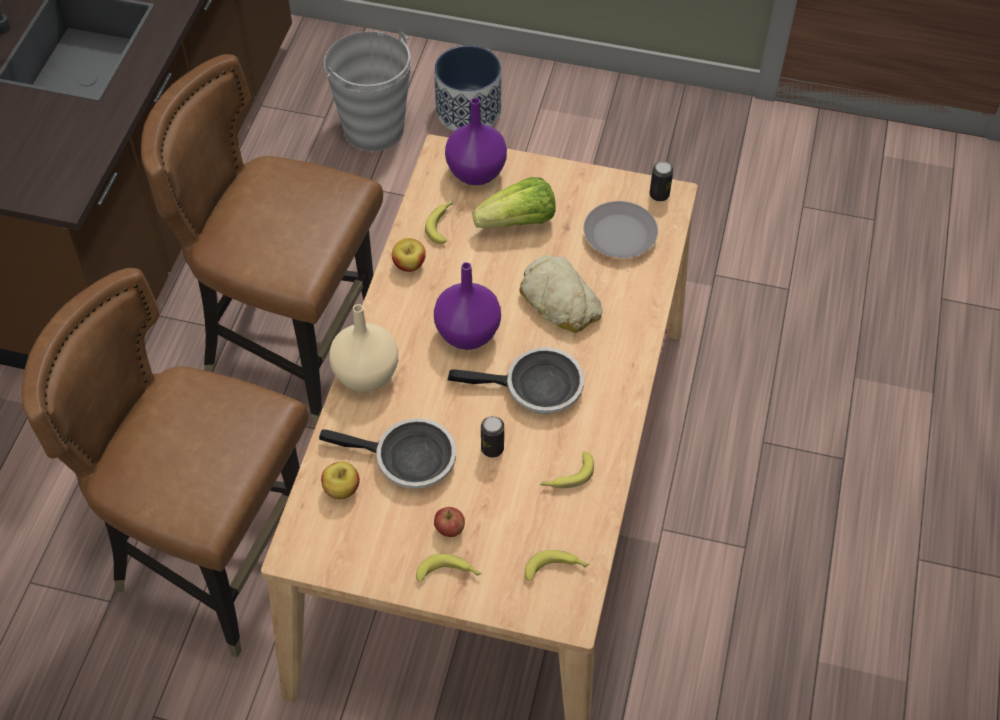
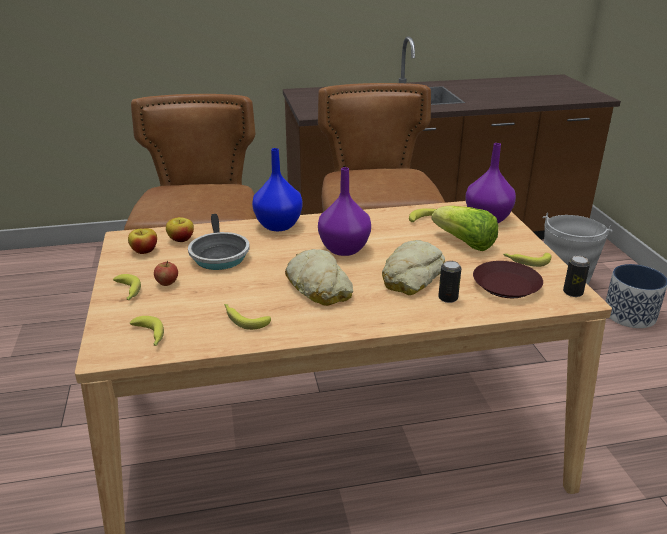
camera: 65 degrees right, 25 degrees down
beige vase [329,304,398,392] -> blue vase [252,148,302,231]
apple [392,238,426,272] -> apple moved to [128,228,157,254]
frying pan [448,347,584,414] -> bread [285,249,353,306]
can [481,416,504,458] -> can moved to [438,261,462,303]
grey plate [584,201,658,258] -> brown plate [473,261,543,298]
none -> banana [503,253,551,267]

